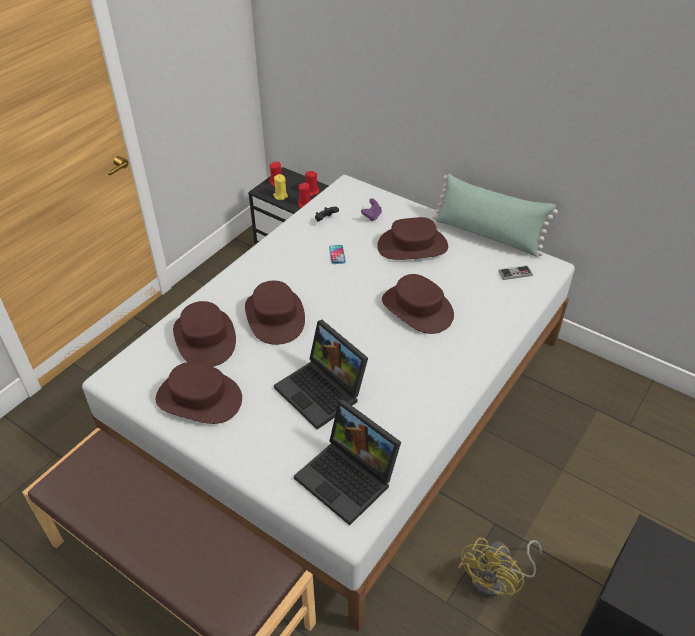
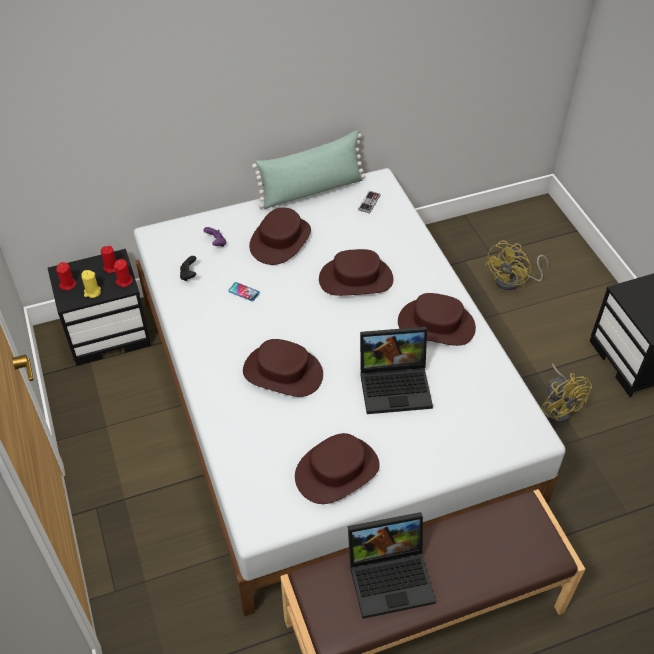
camera: 55 degrees left, 5 degrees up
brown hat [173,301,236,367] -> brown hat moved to [398,293,476,346]
laptop [294,399,401,525] -> laptop moved to [348,512,436,619]
none -> yellow fan [485,240,549,290]

